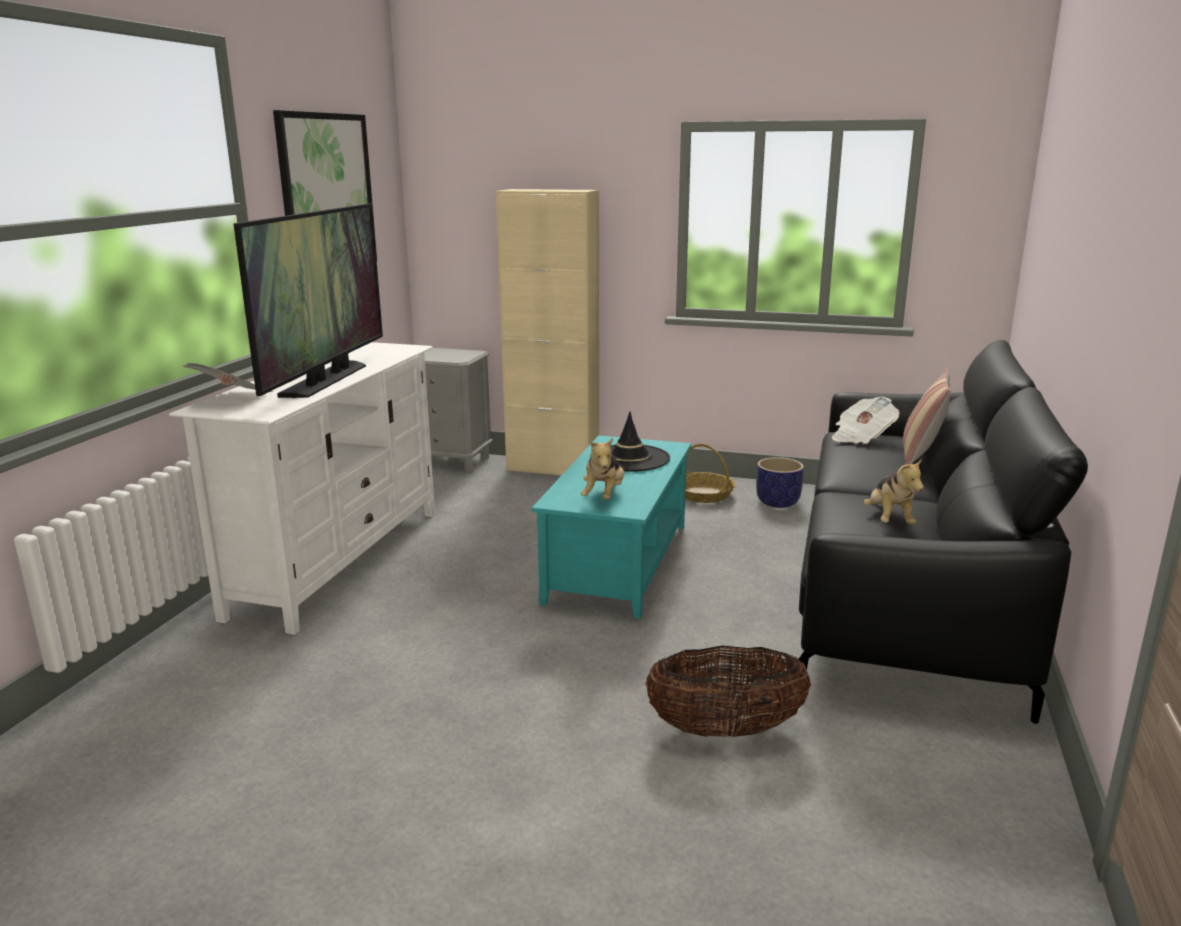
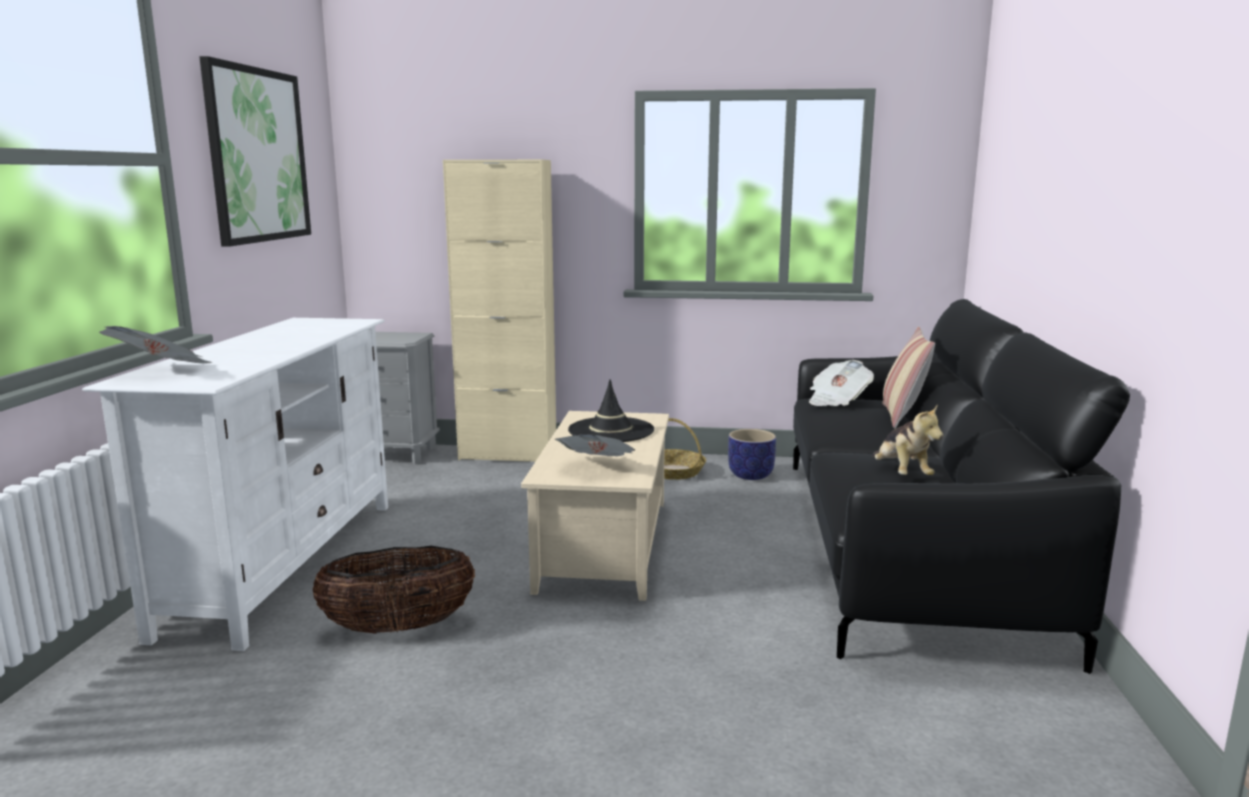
camera: 10 degrees left, 5 degrees down
television [234,204,383,398] -> none
turquoise coffee table [532,435,691,619] -> beige coffee table [521,411,669,601]
plush toy [581,438,624,500] -> newspaper [555,435,635,456]
basket [645,646,811,737] -> basket moved to [313,546,475,634]

